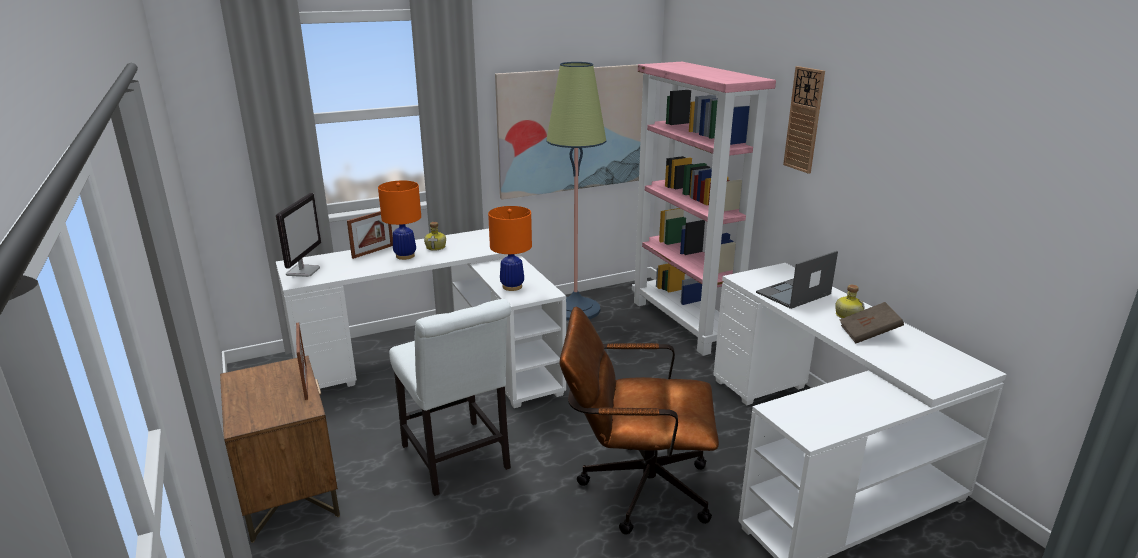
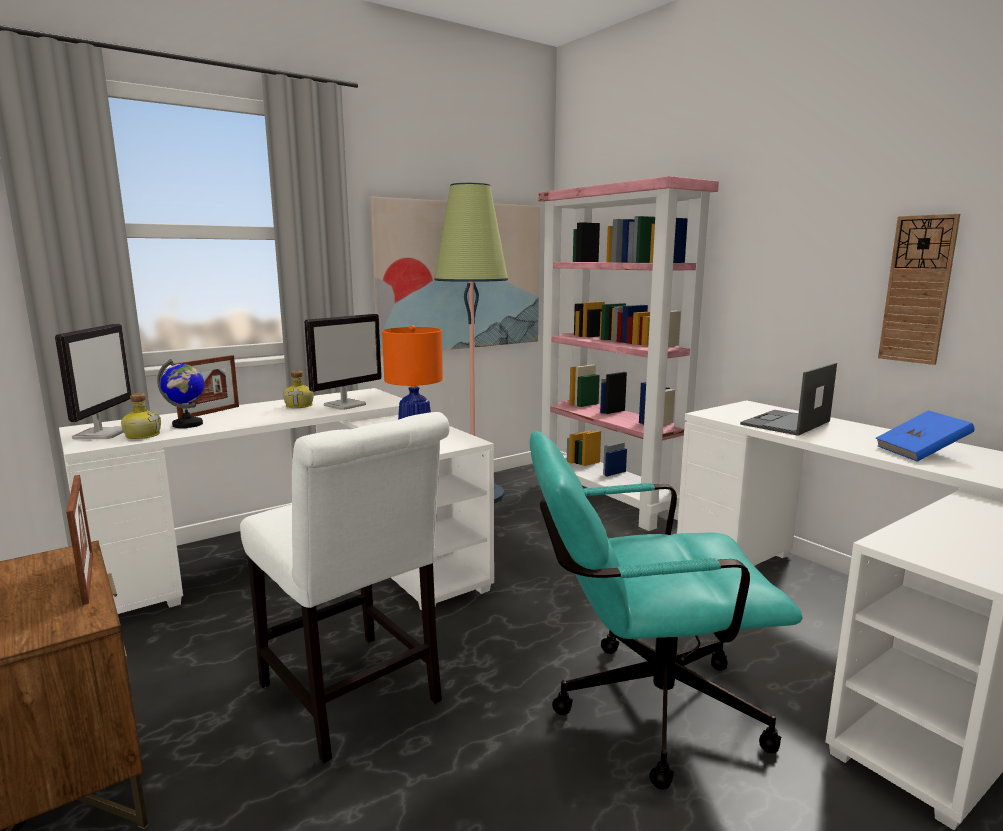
camera: 10 degrees left, 10 degrees down
orange table lamp [378,181,421,260] -> none
brown office chair [560,306,719,535] -> turquoise office chair [530,431,802,790]
wall clock [783,66,825,174] -> wall clock moved to [878,214,960,365]
bottle [835,285,864,319] -> bottle moved to [121,393,161,439]
brown book [839,302,904,343] -> blue book [876,410,975,462]
none -> globe [157,359,204,428]
none -> monitor [304,314,382,410]

